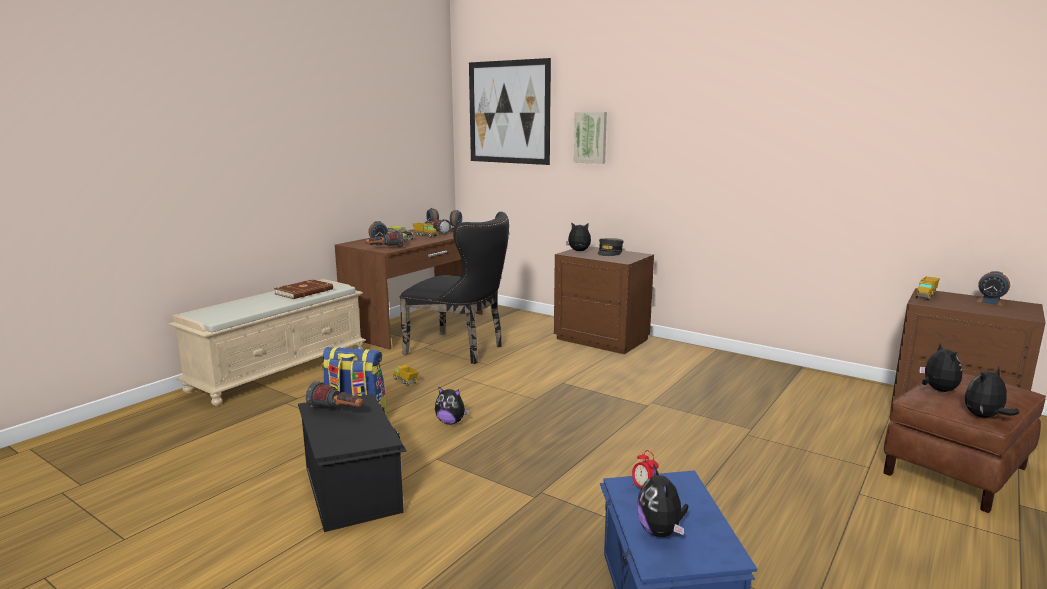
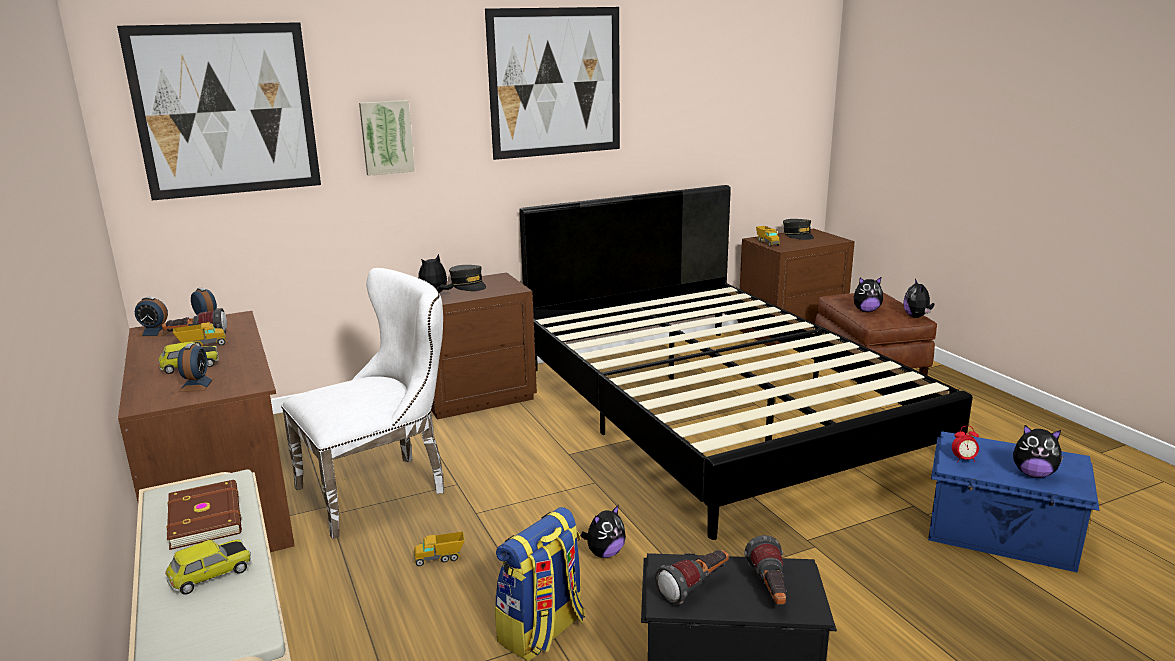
camera: 60 degrees left, 5 degrees up
flashlight [365,230,404,247] -> flashlight moved to [744,535,787,605]
black chair [400,212,509,364] -> white chair [281,268,444,539]
plush toy [919,343,962,392] -> plush toy turned 150 degrees clockwise [854,277,883,312]
alarm clock [977,271,1010,306] -> grey cap [783,219,814,240]
none -> toy car [165,539,251,595]
none -> picture [485,7,620,160]
none -> black bed [519,185,973,540]

